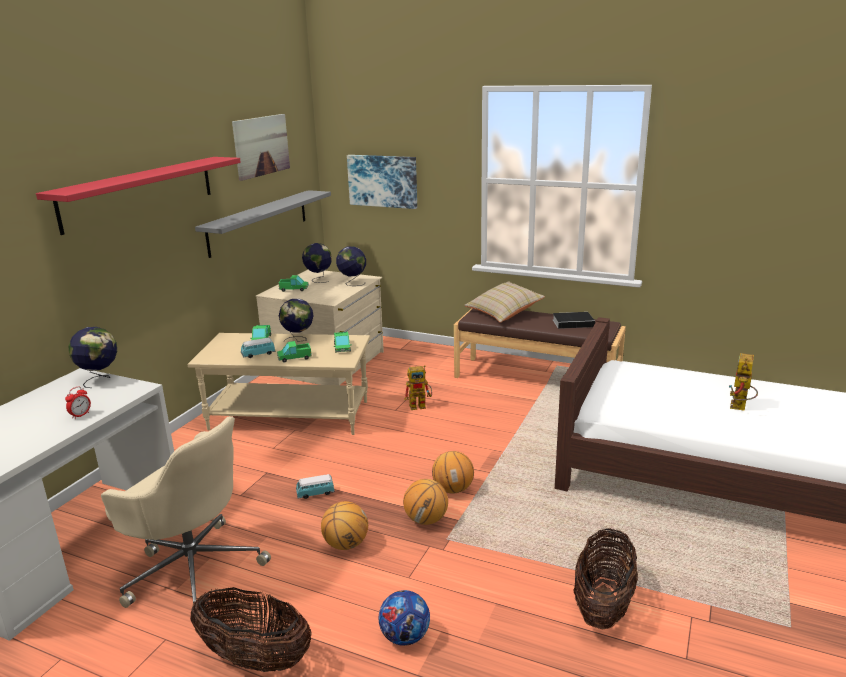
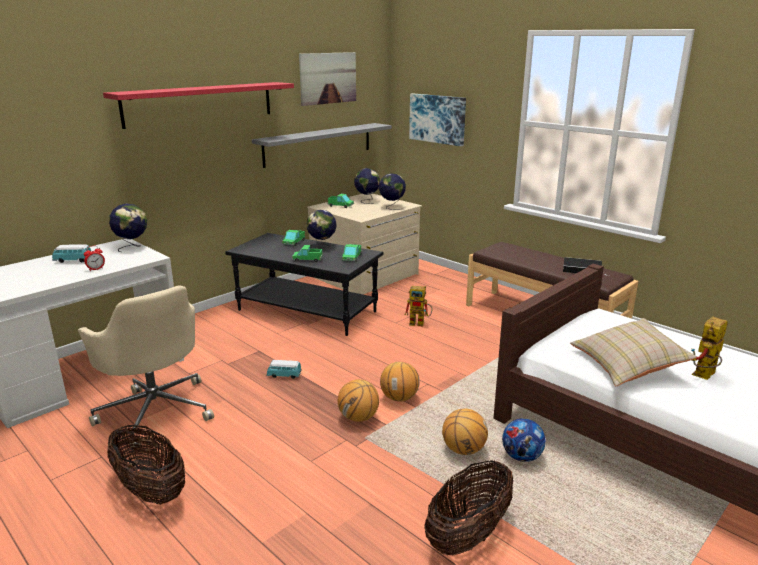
camera: 20 degrees right, 0 degrees up
beige coffee table [188,333,370,435] -> black coffee table [225,233,383,336]
toy car [241,338,276,358] -> toy car moved to [52,244,91,263]
basketball [321,501,368,550] -> basketball moved to [442,409,488,455]
football [379,590,430,646] -> football moved to [502,418,546,462]
beige pillow [464,281,545,322] -> beige pillow moved to [570,318,697,386]

